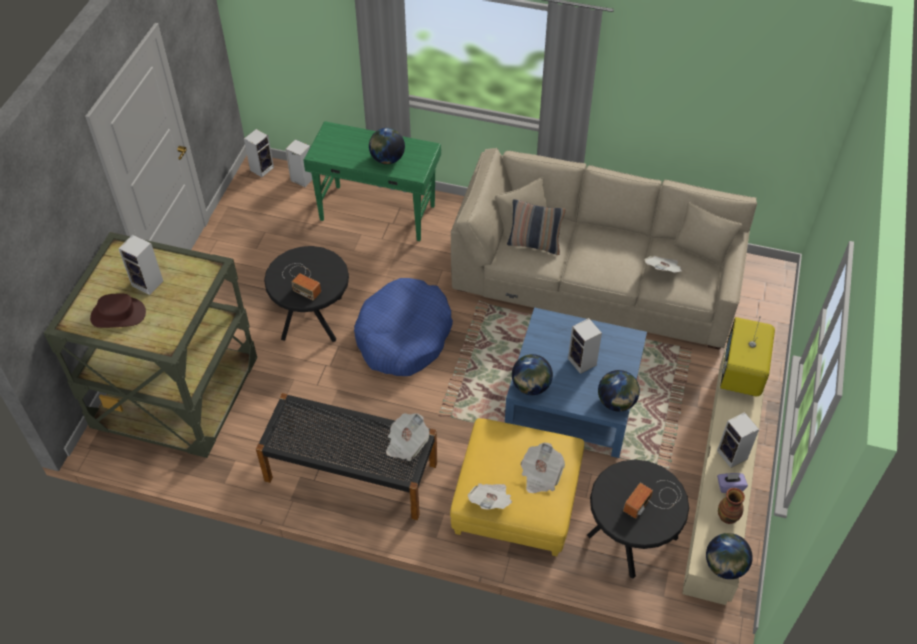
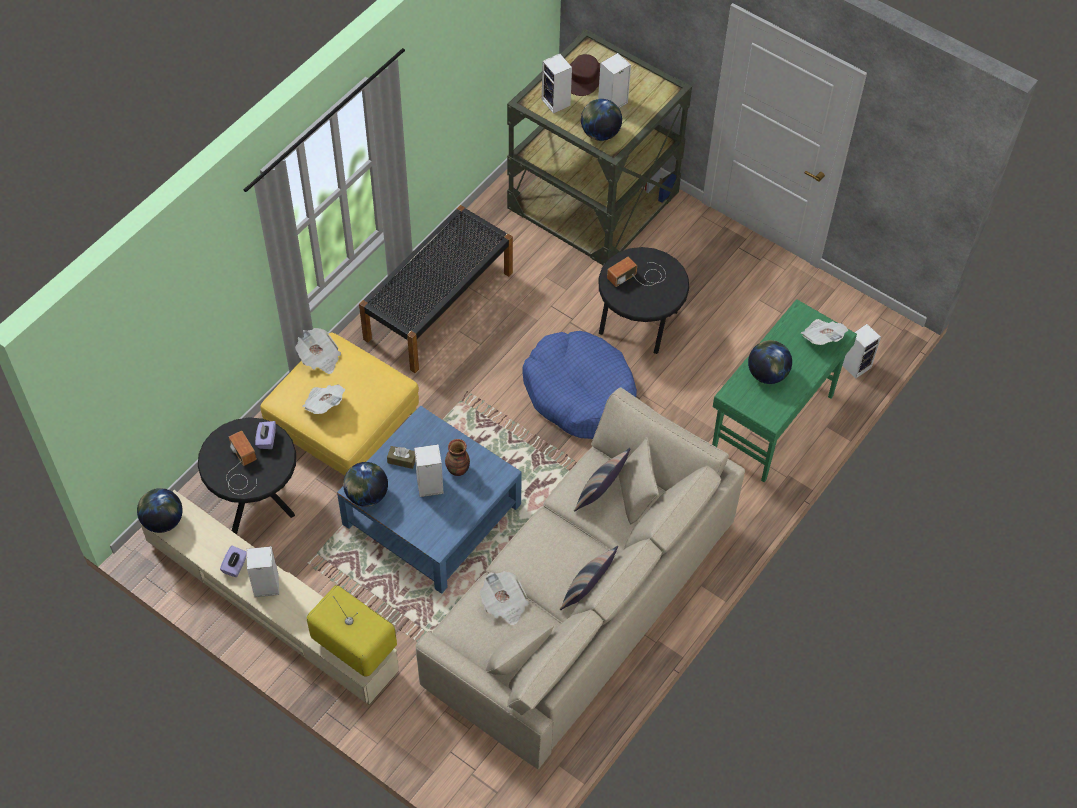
camera: 110 degrees right, 5 degrees up
speaker [244,129,274,177] -> speaker moved to [542,54,572,114]
newspaper [386,413,429,461] -> newspaper moved to [801,319,848,345]
globe [512,354,553,395] -> globe moved to [581,99,622,141]
vase [718,488,745,524] -> vase moved to [445,439,470,476]
none -> purple tissue box [255,421,276,449]
none -> brown tissue box [387,446,415,469]
none -> pillow [560,546,618,610]

